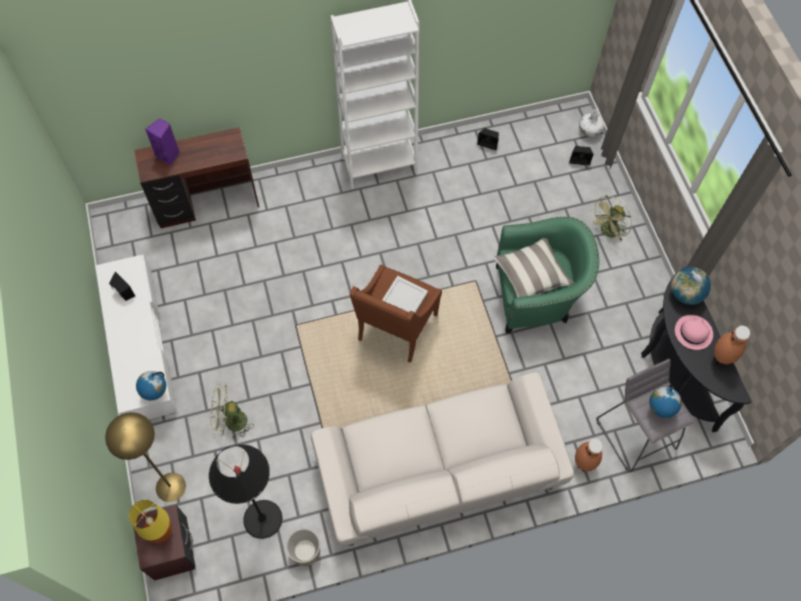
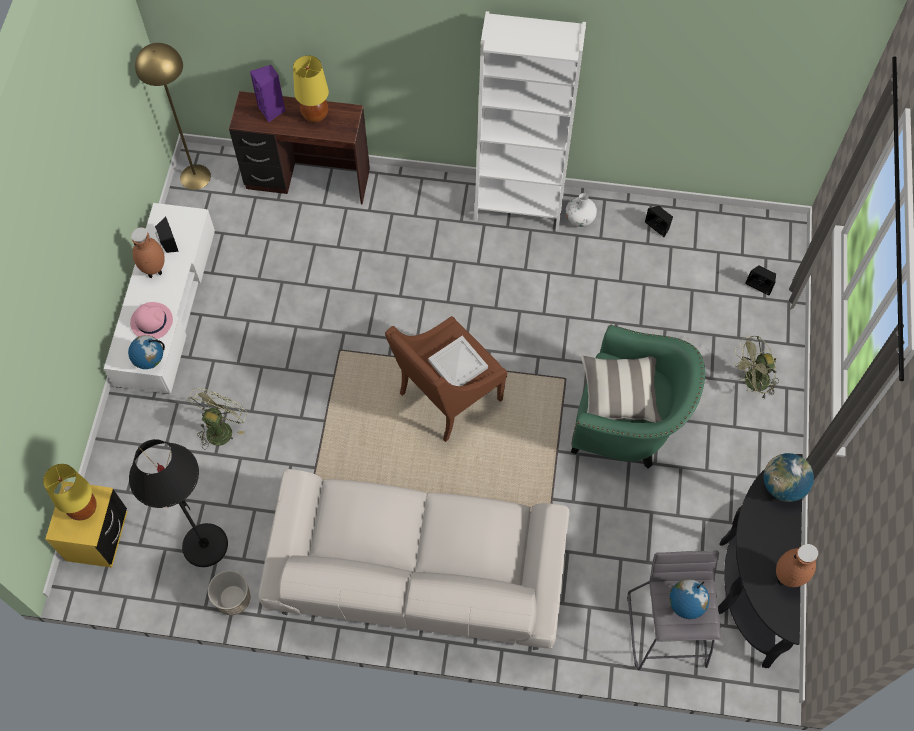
camera: 25 degrees right, 0 degrees up
yellow floor lamp [105,412,186,502] -> yellow floor lamp moved to [135,43,211,190]
brown nightstand [134,505,195,581] -> yellow nightstand [45,481,127,568]
green fan [211,384,254,439] -> green fan turned 90 degrees clockwise [188,388,247,450]
brown vase [575,438,602,472] -> brown vase moved to [131,227,165,278]
white vase [579,109,604,137] -> white vase moved to [566,193,597,227]
pink hat [675,315,713,350] -> pink hat moved to [130,302,173,339]
none -> yellow table lamp [293,56,329,123]

